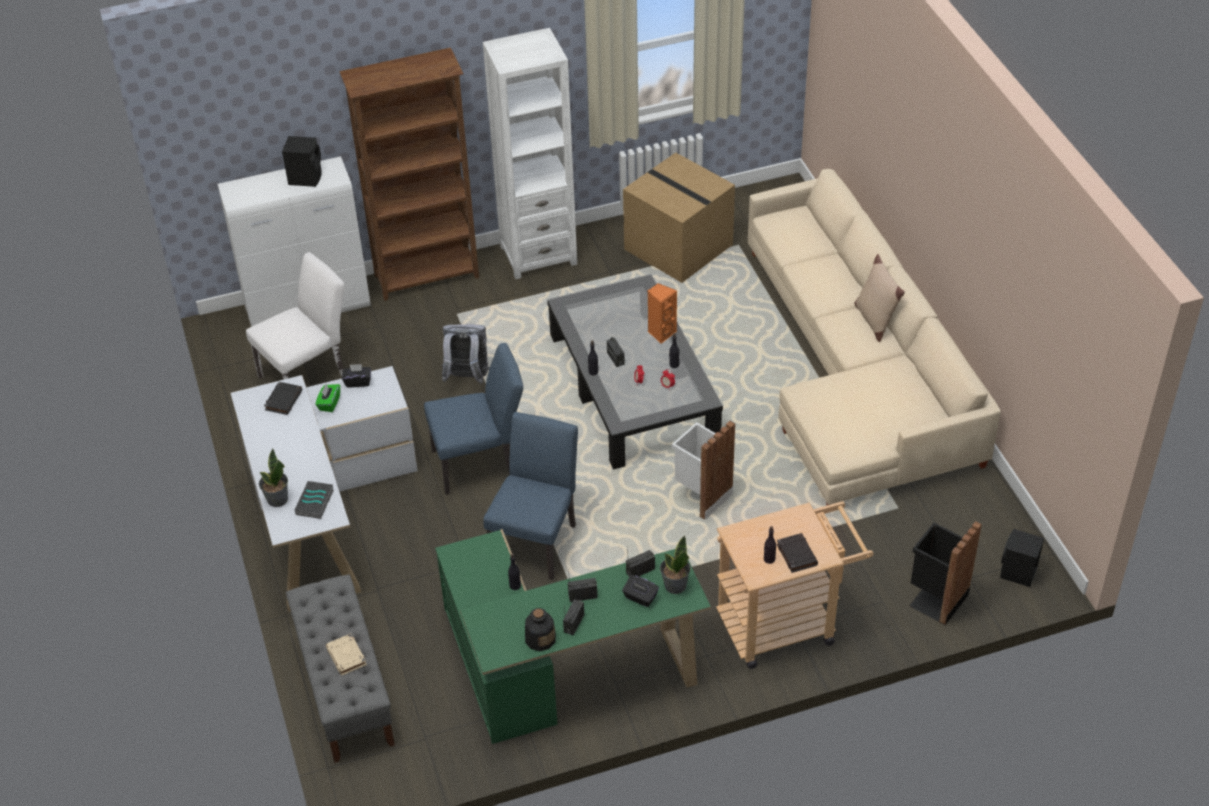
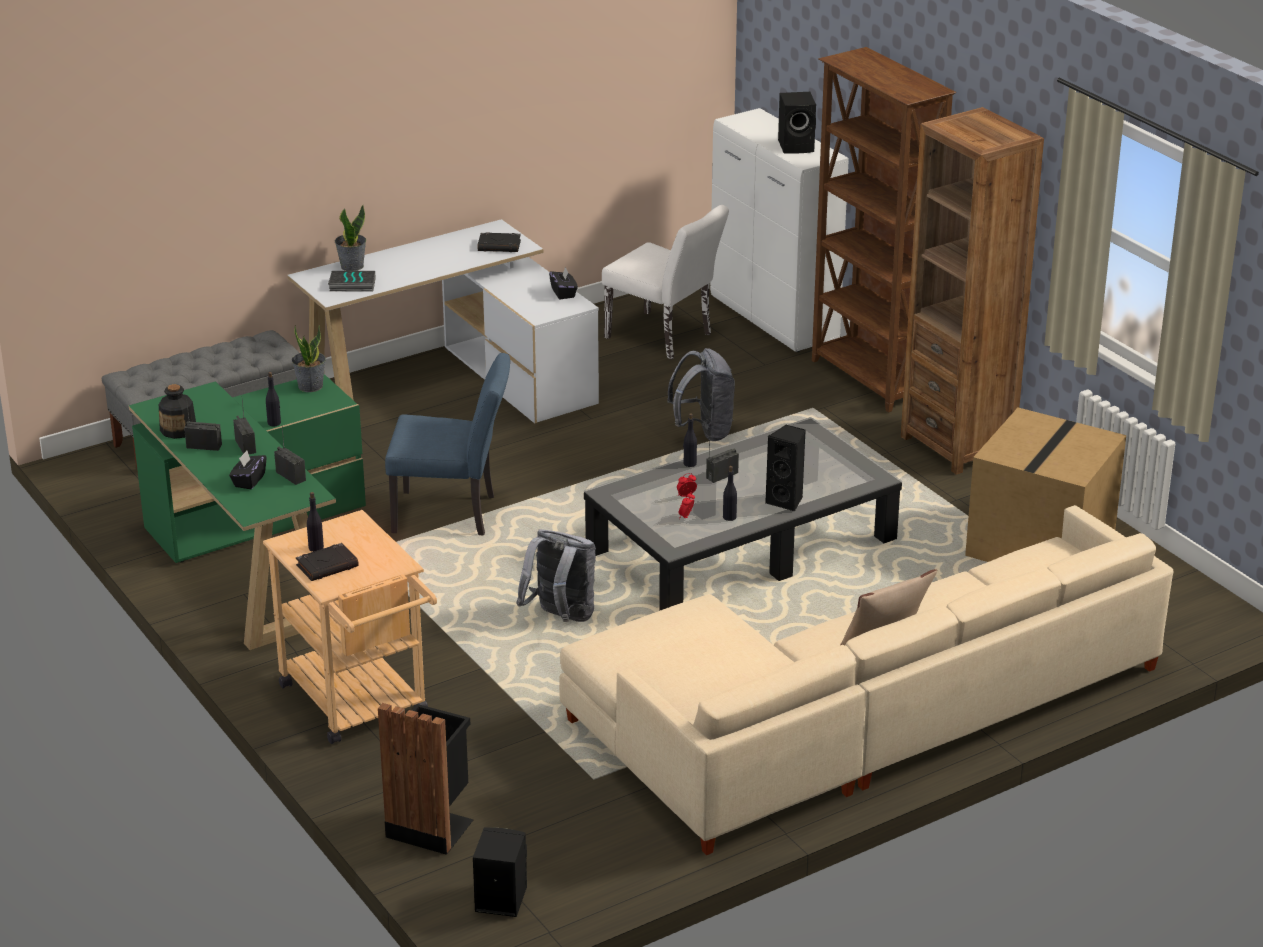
camera: 75 degrees right, 15 degrees down
green tissue box [315,384,340,412] -> none
beige book [325,633,367,676] -> none
blue chair [424,343,523,495] -> none
white bookcase [483,28,577,279] -> brown bookcase [901,107,1044,475]
orange speaker [648,283,677,344] -> black speaker [765,424,806,511]
potted plant [660,535,691,594] -> potted plant moved to [292,325,326,392]
white trash can [672,421,735,520] -> grey backpack [516,529,596,622]

